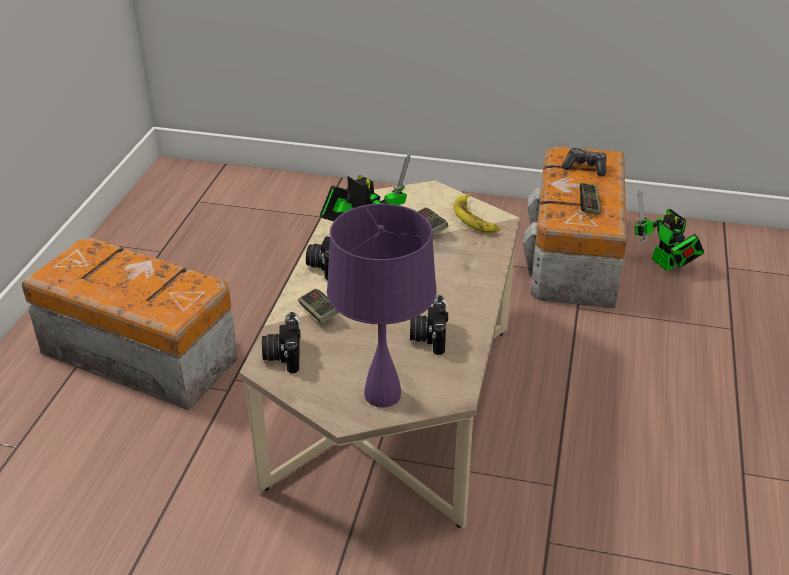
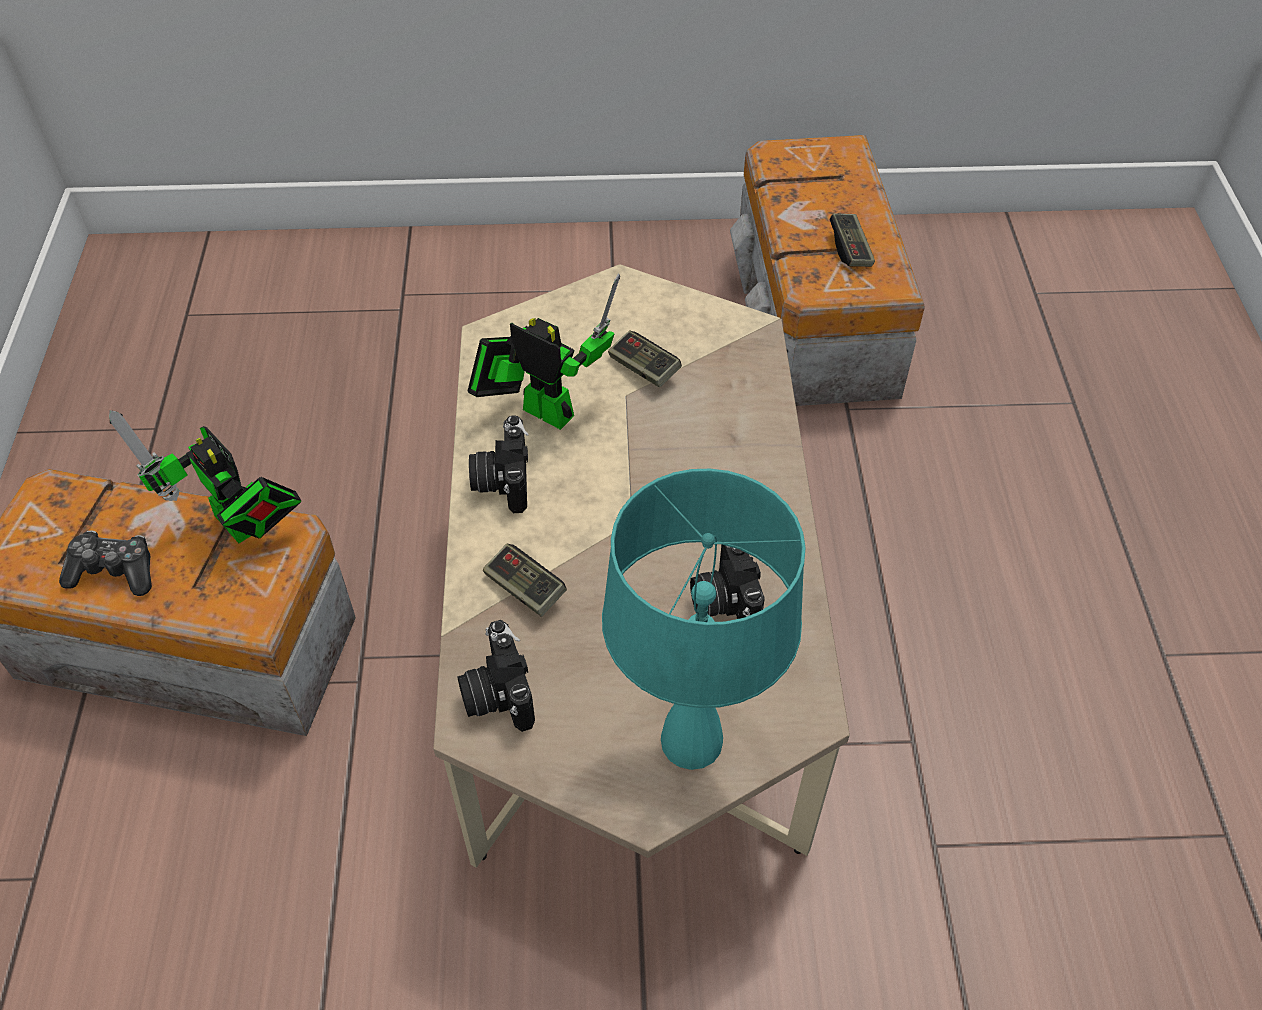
camera: 15 degrees left, 15 degrees up
purple table lamp [327,204,437,408] -> turquoise table lamp [602,469,806,770]
banana [454,194,500,233] -> none
game controller [562,148,607,176] -> game controller moved to [59,530,152,596]
toy robot [635,190,704,271] -> toy robot moved to [109,410,302,543]

